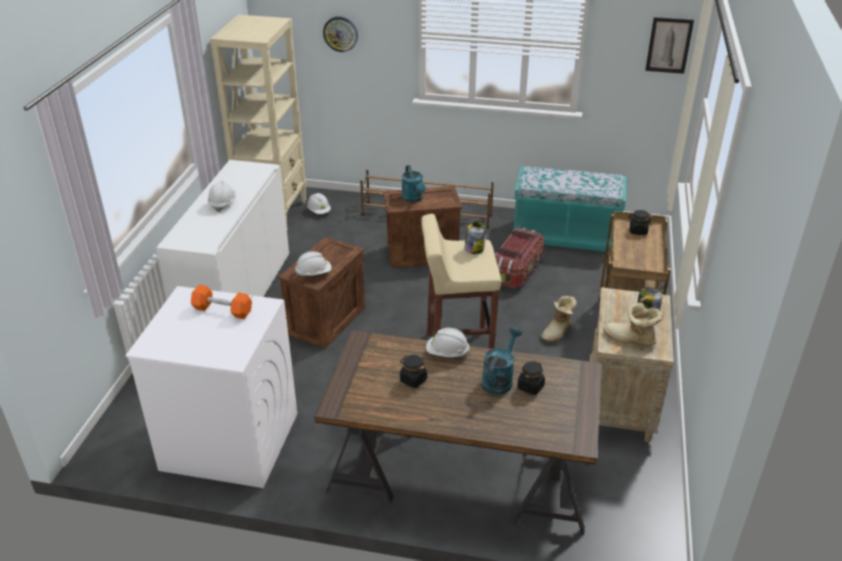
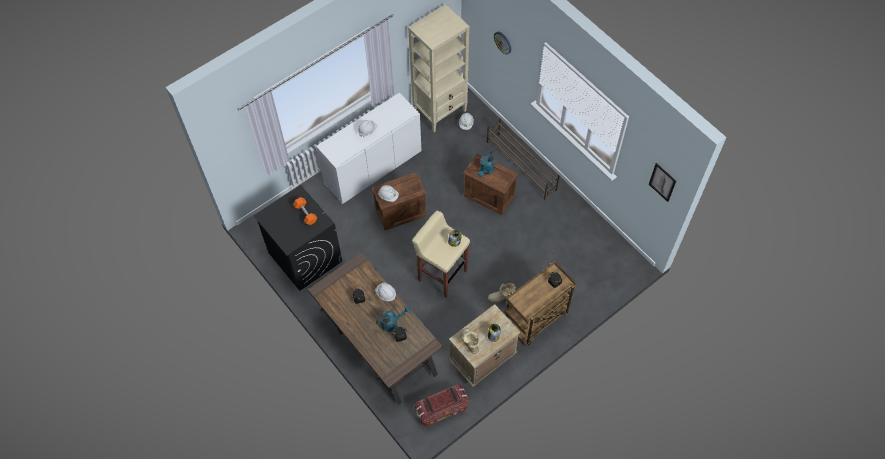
camera: 40 degrees right, 25 degrees up
white washing machine [125,286,297,488] -> black washing machine [254,185,342,291]
storage box [495,227,545,289] -> storage box moved to [415,384,468,427]
turquoise bench [513,166,626,252] -> none

